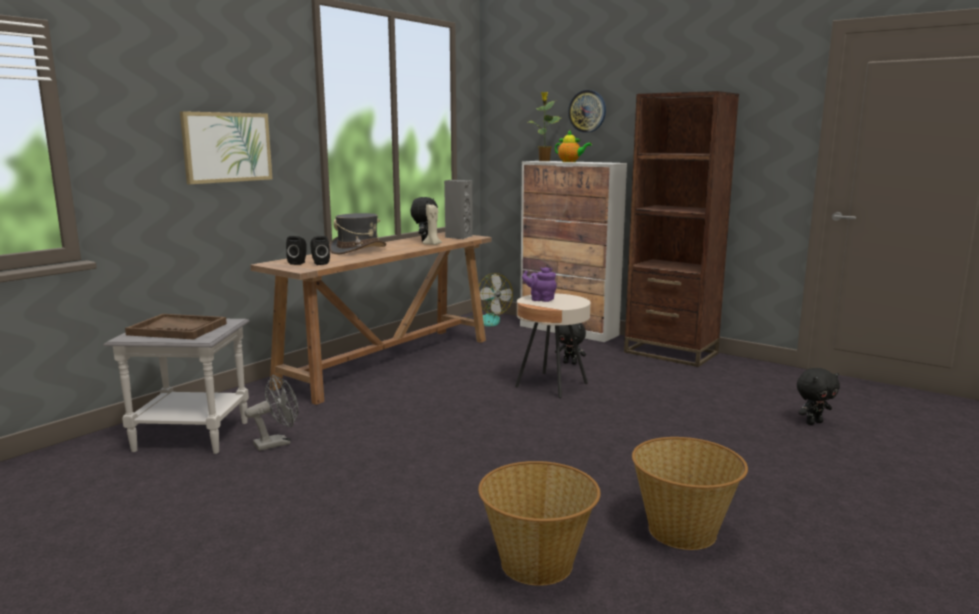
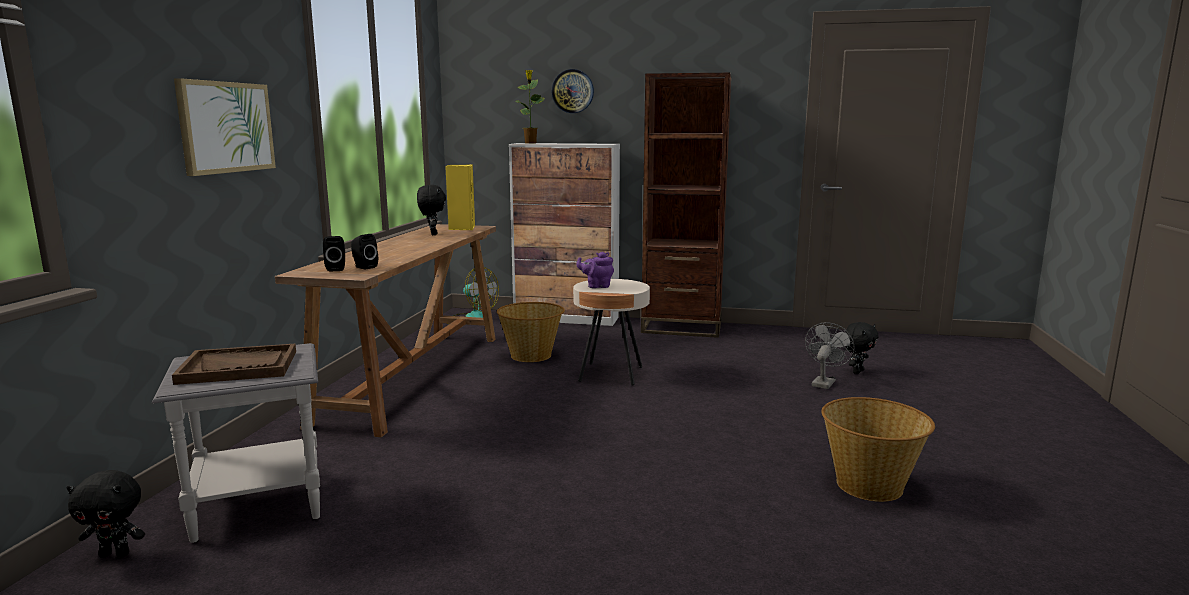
camera: 25 degrees left, 0 degrees up
grey fan [245,375,298,451] -> grey fan moved to [805,322,855,389]
grey hat [329,213,386,254] -> none
beige candle [423,204,442,245] -> none
grey speaker [444,180,473,239] -> yellow speaker [445,164,475,230]
basket [478,461,601,586] -> basket moved to [497,302,565,362]
teapot [555,130,592,162] -> none
black plush toy [555,323,586,365] -> black plush toy moved to [66,470,145,558]

